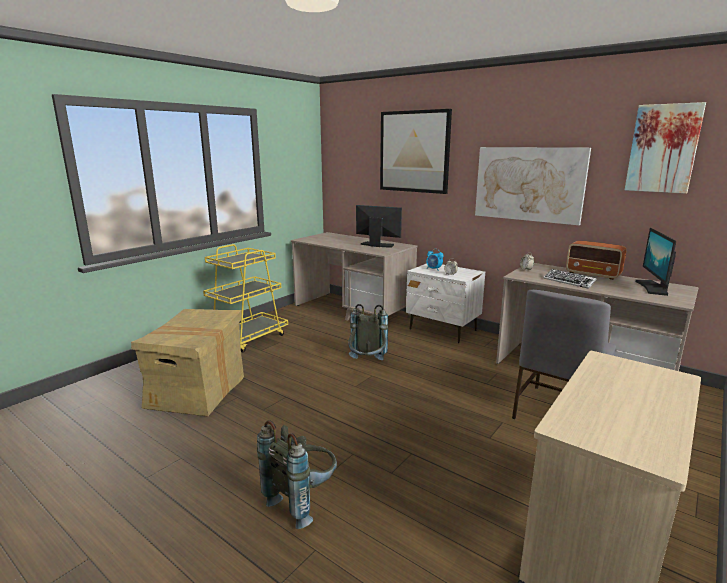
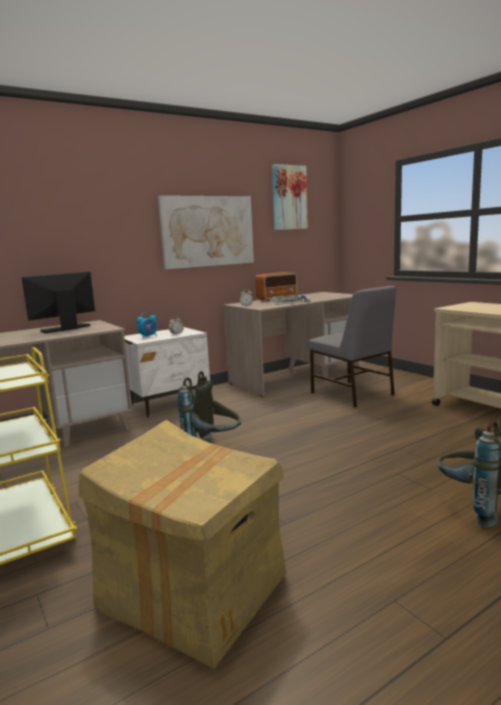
camera: 70 degrees left, 5 degrees down
picture [380,109,452,194] -> none
monitor [635,228,676,296] -> none

